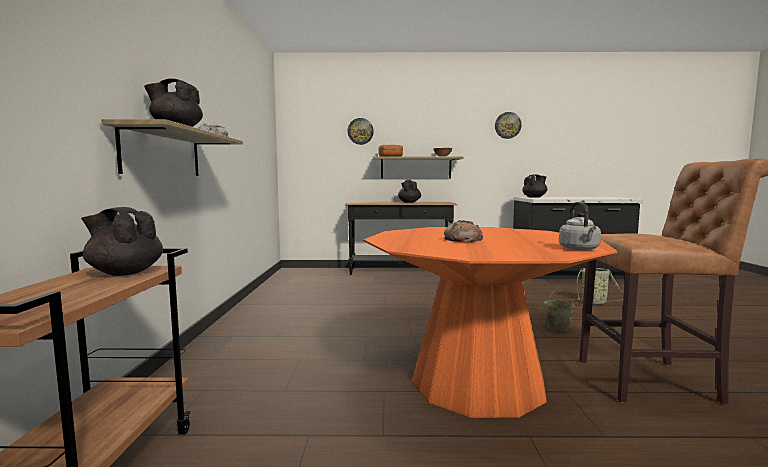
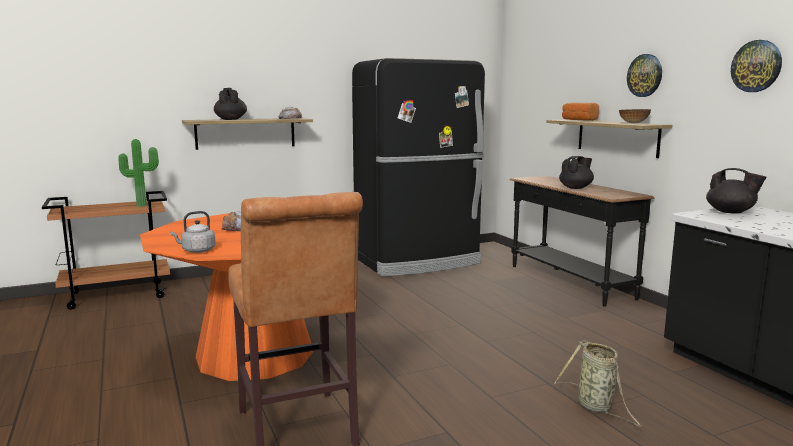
camera: 65 degrees right, 5 degrees up
black teapot [81,207,163,276] -> potted plant [118,139,159,207]
wall clock [348,118,374,145] -> wall clock moved to [627,54,662,97]
beige bucket [544,287,574,331] -> none
none -> black fridge [352,58,485,277]

